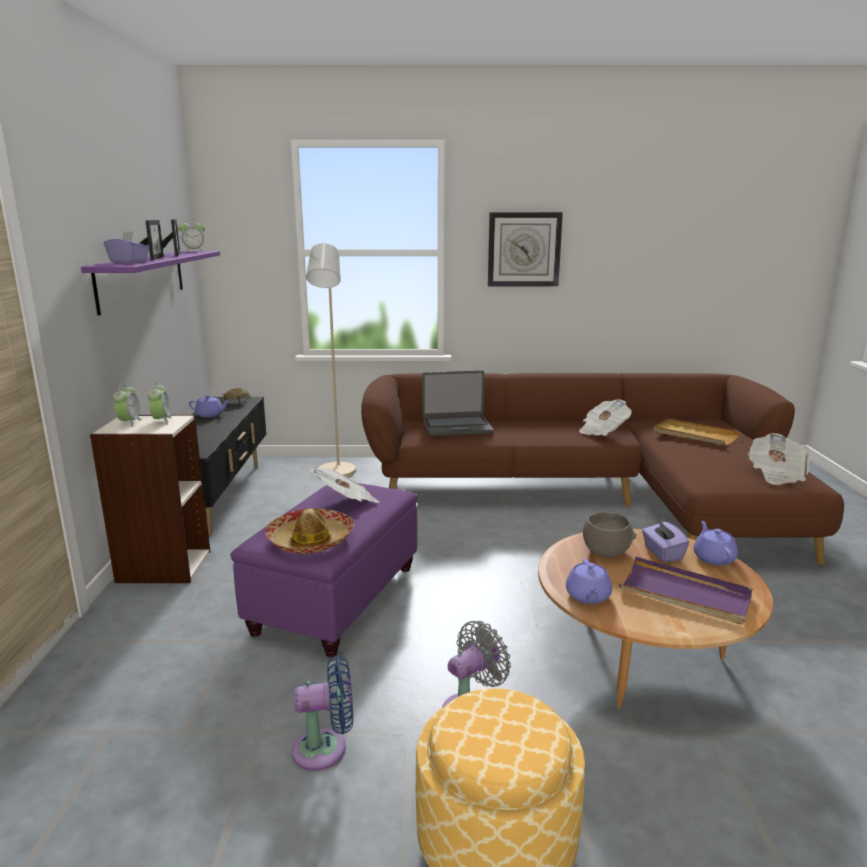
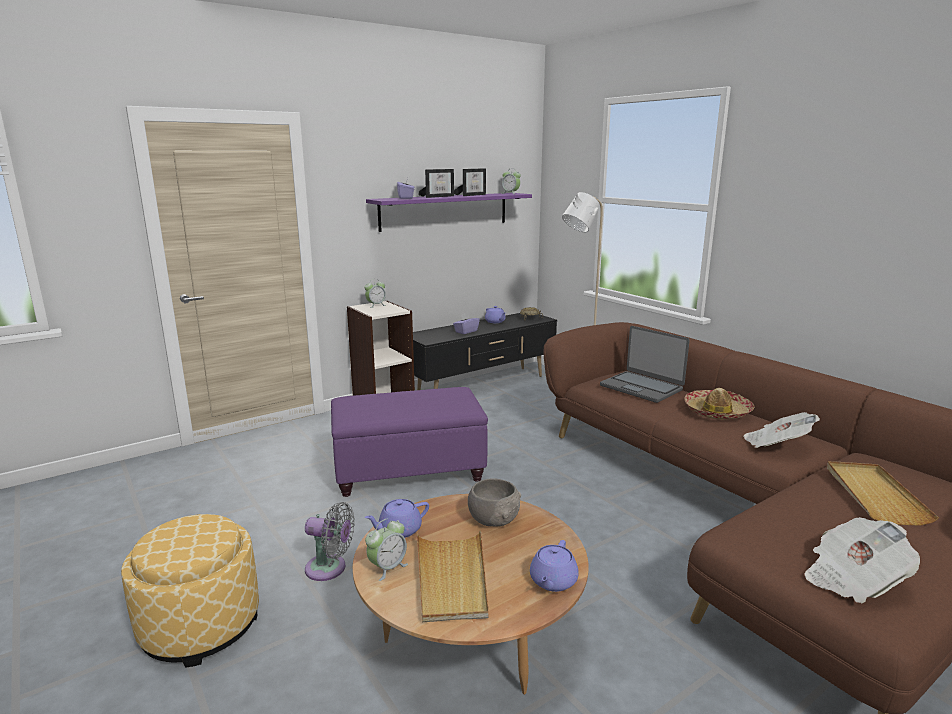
camera: 55 degrees right, 0 degrees up
alarm clock [148,382,172,424] -> alarm clock moved to [365,519,408,581]
hat [265,508,354,554] -> hat moved to [684,388,755,419]
blue fan [292,656,353,771] -> none
newspaper [310,468,379,503] -> none
wall clock [488,212,563,286] -> none
purple tray [619,557,753,625] -> beige tray [417,530,488,622]
purple tissue box [642,519,689,562] -> purple tissue box moved to [453,313,480,334]
purple teapot [694,521,738,566] -> purple teapot turned 150 degrees clockwise [530,540,579,592]

